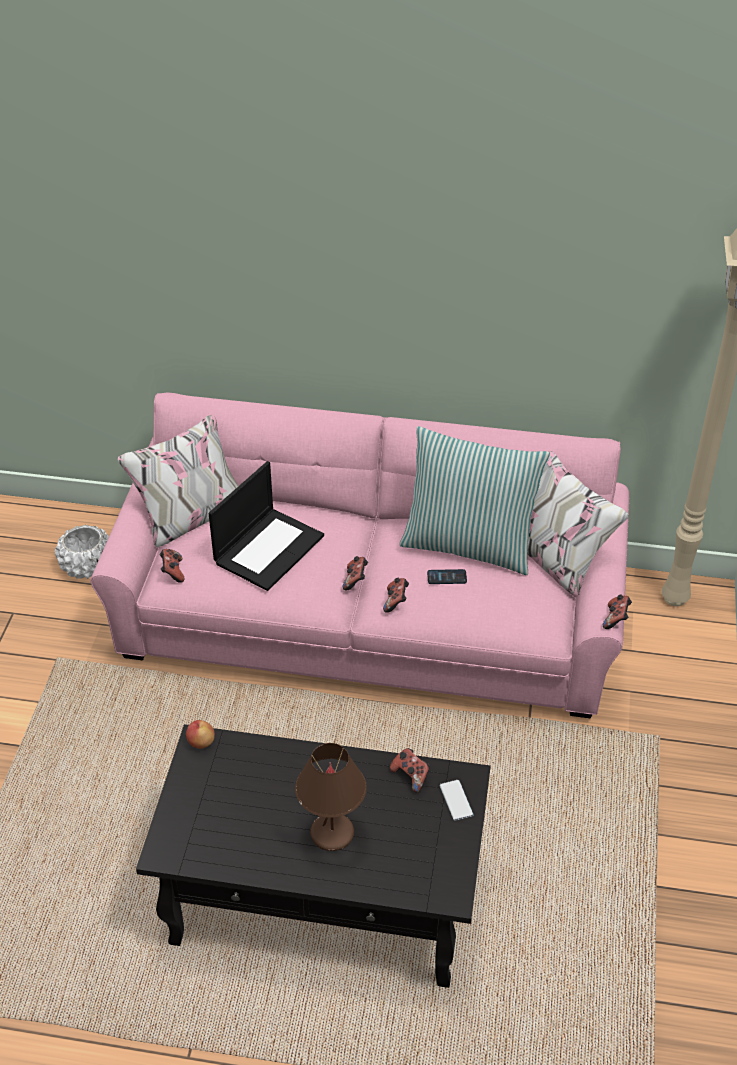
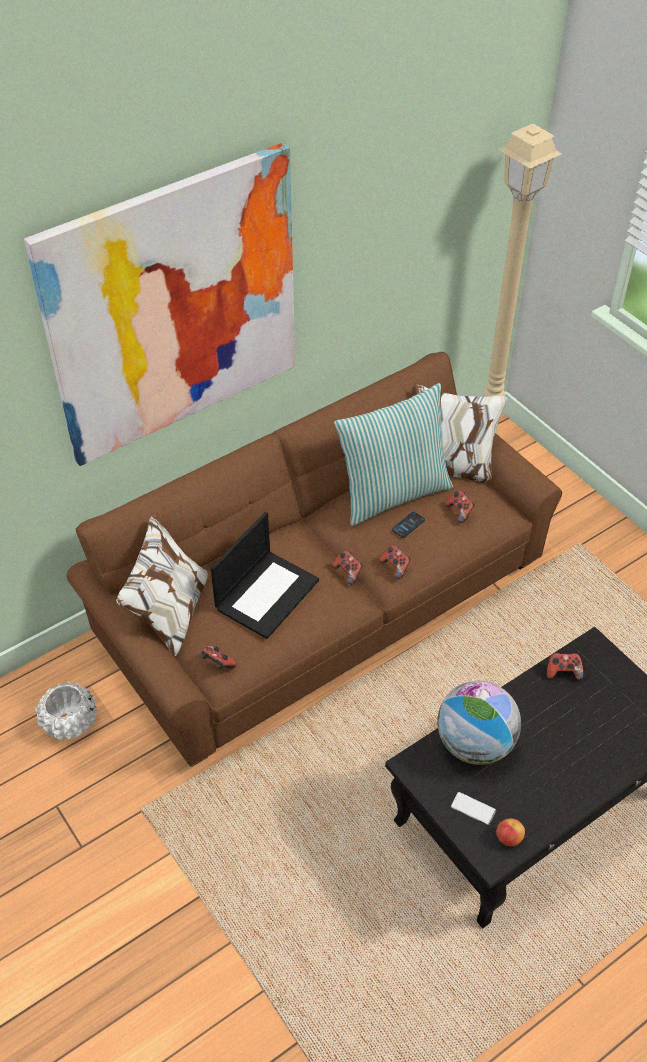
camera: 45 degrees left, 5 degrees up
pink sofa [90,392,630,718] -> brown sofa [67,352,562,767]
apple [186,720,215,749] -> apple moved to [496,818,525,847]
laptop [209,461,324,591] -> laptop turned 45 degrees clockwise [211,512,319,639]
brown table lamp [295,743,367,851] -> none
phone [440,780,474,821] -> phone moved to [451,792,496,825]
game controller [603,594,632,629] -> game controller moved to [445,490,475,523]
none -> picture [24,142,295,466]
none -> globe [437,681,521,765]

